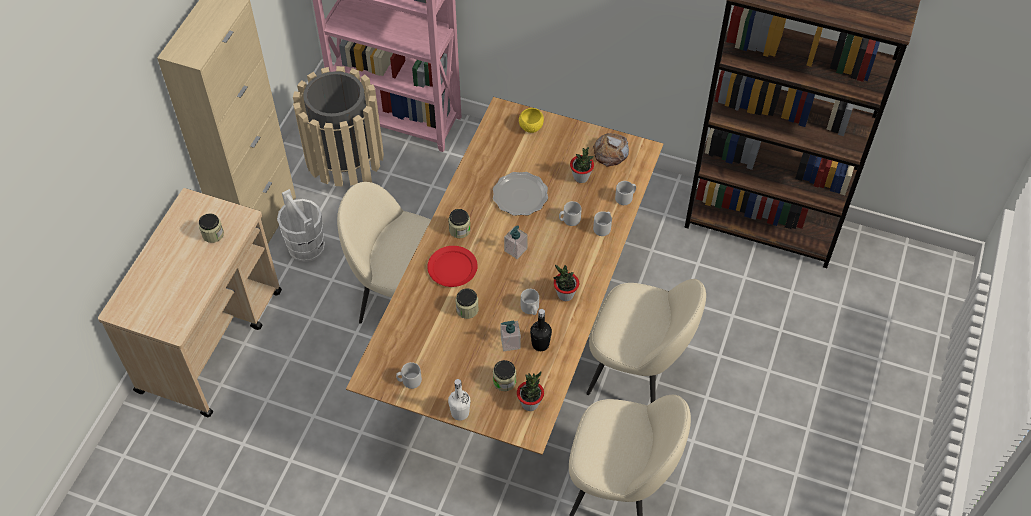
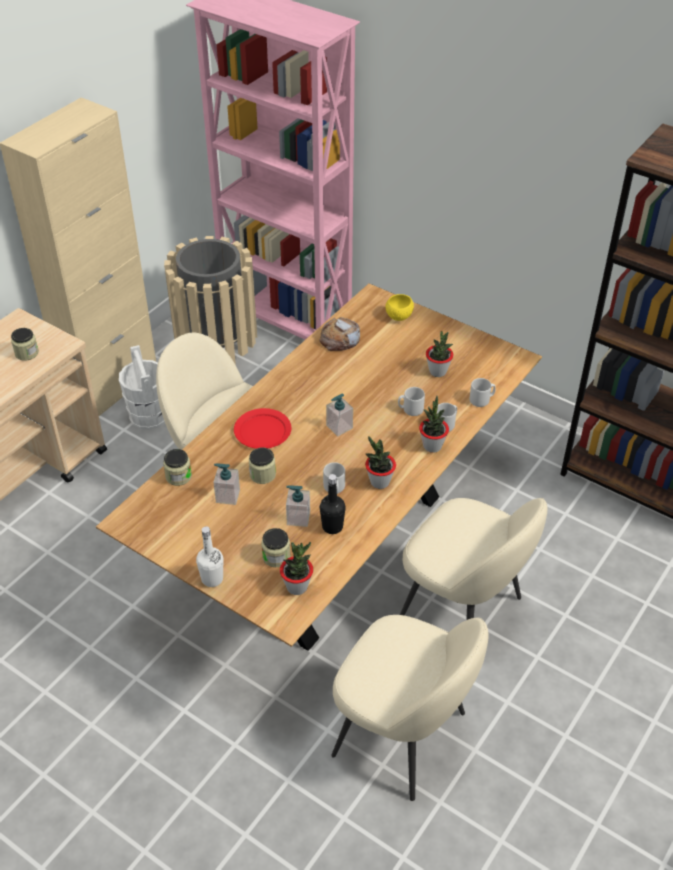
camera: 15 degrees right, 10 degrees down
grey mug [396,362,422,389] -> none
jar [448,209,471,238] -> jar moved to [163,449,192,486]
plate [493,172,548,216] -> none
bread [593,133,629,167] -> bread moved to [320,317,360,351]
none -> soap dispenser [213,464,240,505]
none -> potted plant [419,396,449,453]

